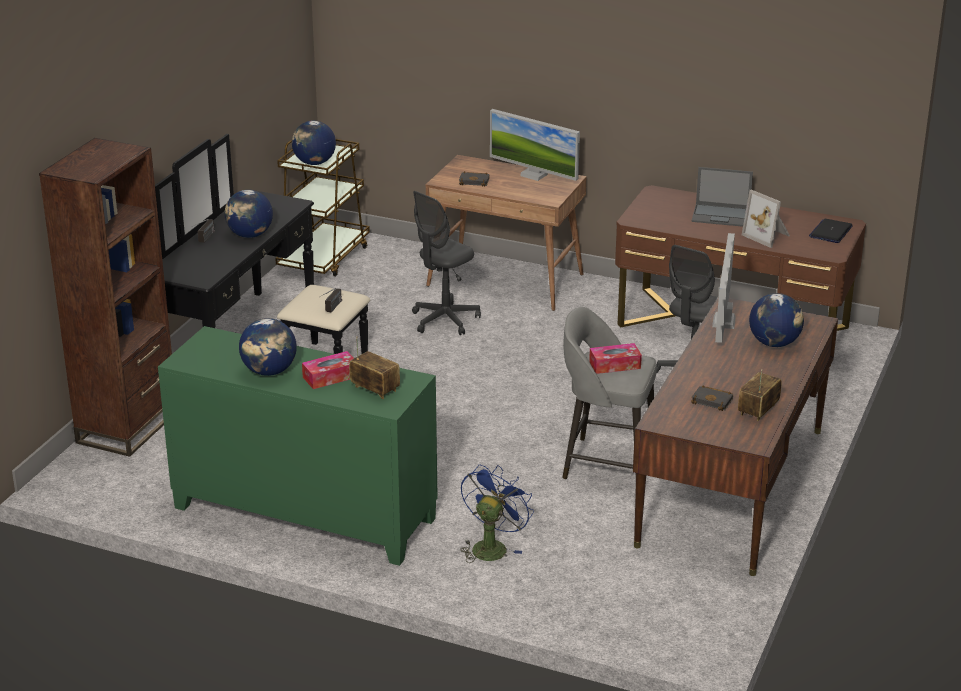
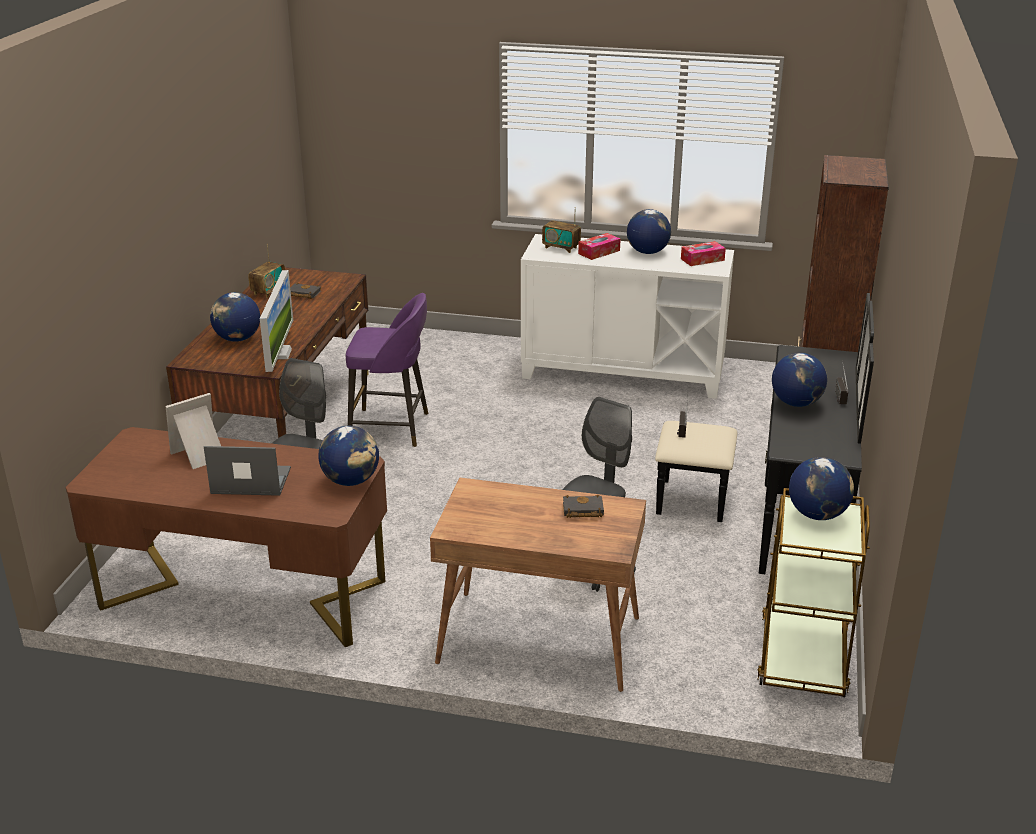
camera: 170 degrees right, 0 degrees up
green cabinet [158,326,438,566] -> white cabinet [521,234,734,399]
blue fan [460,465,534,563] -> none
monitor [490,109,580,181] -> none
grey stool [562,307,657,479] -> purple stool [346,293,428,447]
tissue box [589,343,642,374] -> tissue box moved to [681,241,726,266]
picture frame [742,190,790,248] -> picture frame turned 75 degrees counterclockwise [166,393,221,469]
laptop [809,219,852,243] -> none
none -> globe [318,426,379,486]

